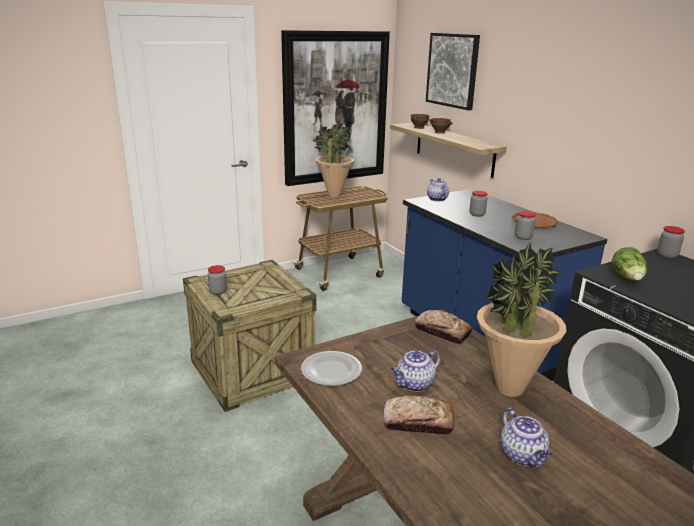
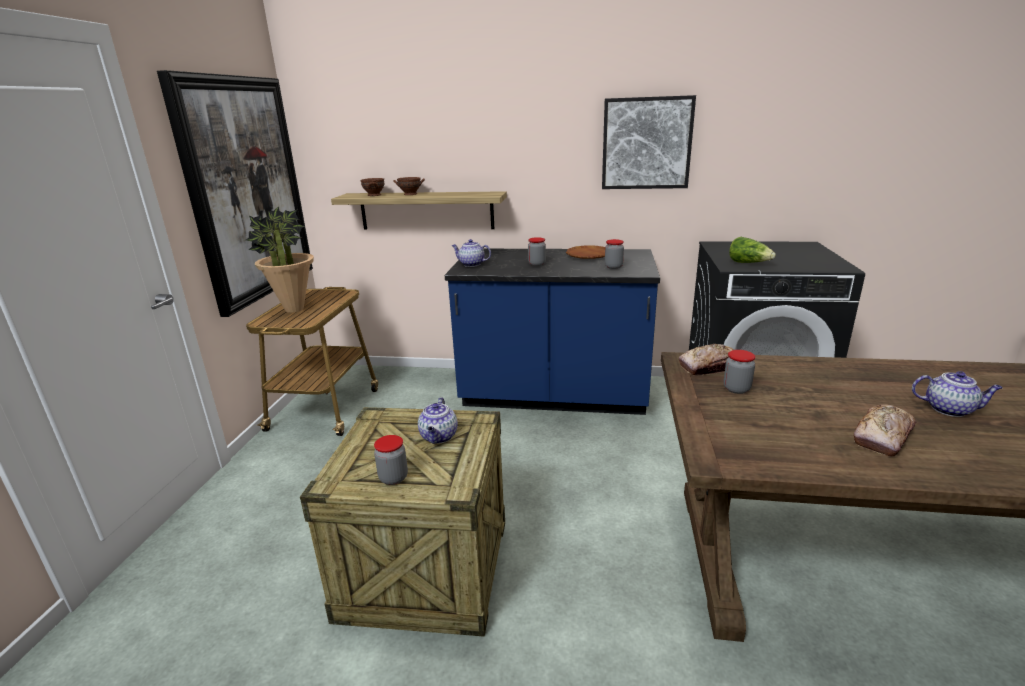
camera: 50 degrees left, 0 degrees up
plate [301,351,362,386] -> none
teapot [391,350,441,392] -> teapot moved to [418,397,458,444]
picture [426,33,480,110] -> picture moved to [602,95,696,189]
potted plant [477,242,566,397] -> none
jar [657,226,685,258] -> jar moved to [724,350,755,394]

